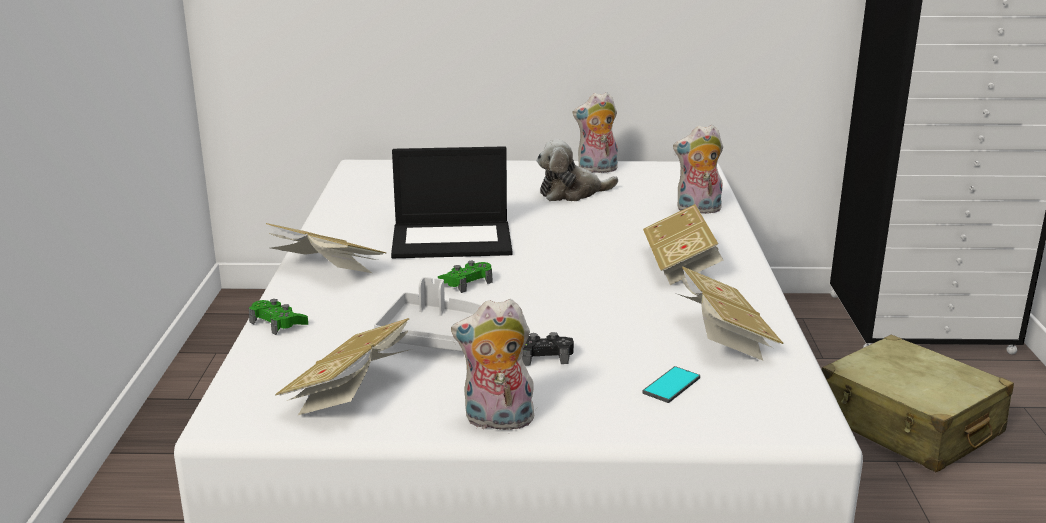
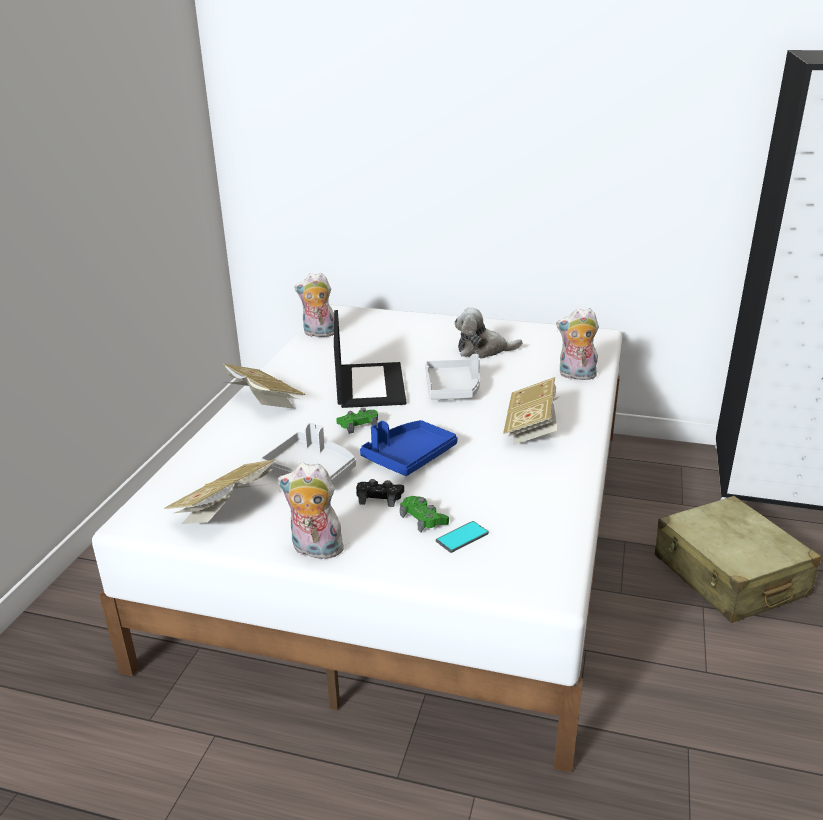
camera: 15 degrees right, 5 degrees up
green game controller [249,299,308,335] -> green game controller moved to [400,496,449,532]
laptop [391,146,512,258] -> laptop turned 105 degrees counterclockwise [334,310,406,408]
plush toy [573,92,618,173] -> plush toy moved to [294,273,334,337]
book [678,266,783,360] -> none
none -> blue tray [360,420,458,476]
none -> grey tray [425,354,480,399]

